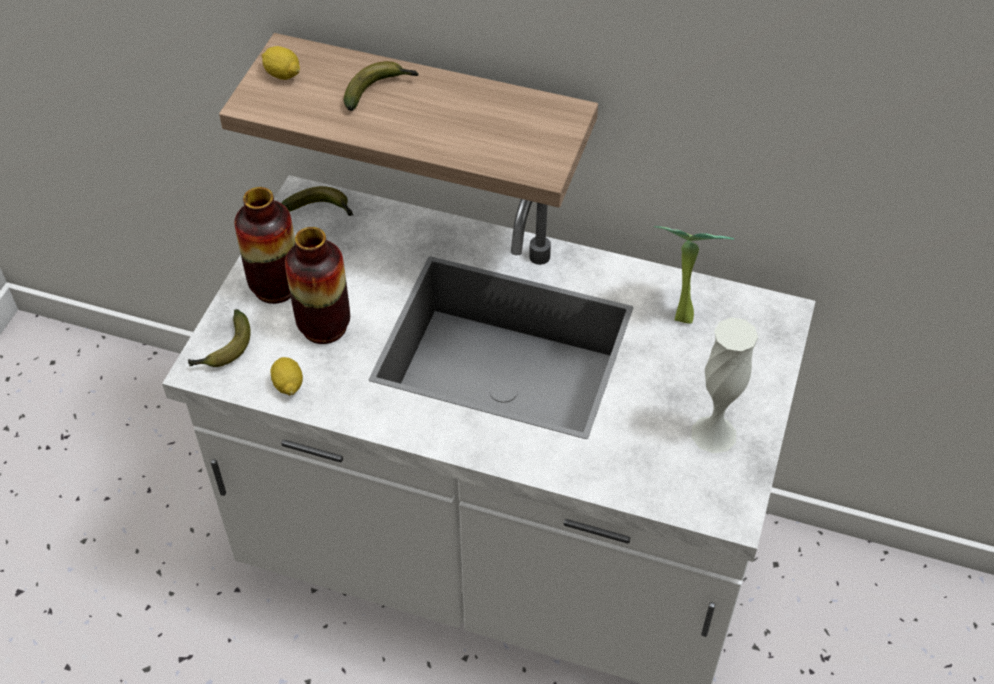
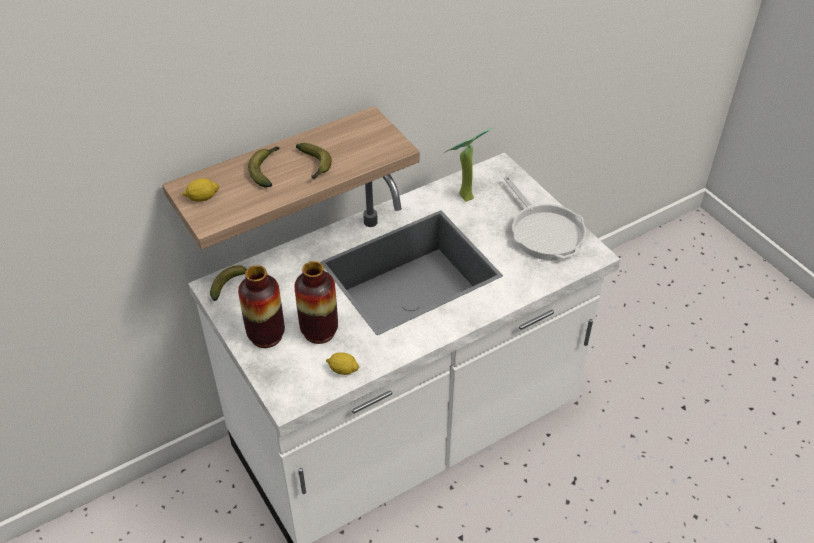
camera: 50 degrees left, 5 degrees down
banana [188,309,251,367] -> banana moved to [296,143,332,180]
white vase [691,318,758,453] -> frying pan [504,176,586,260]

